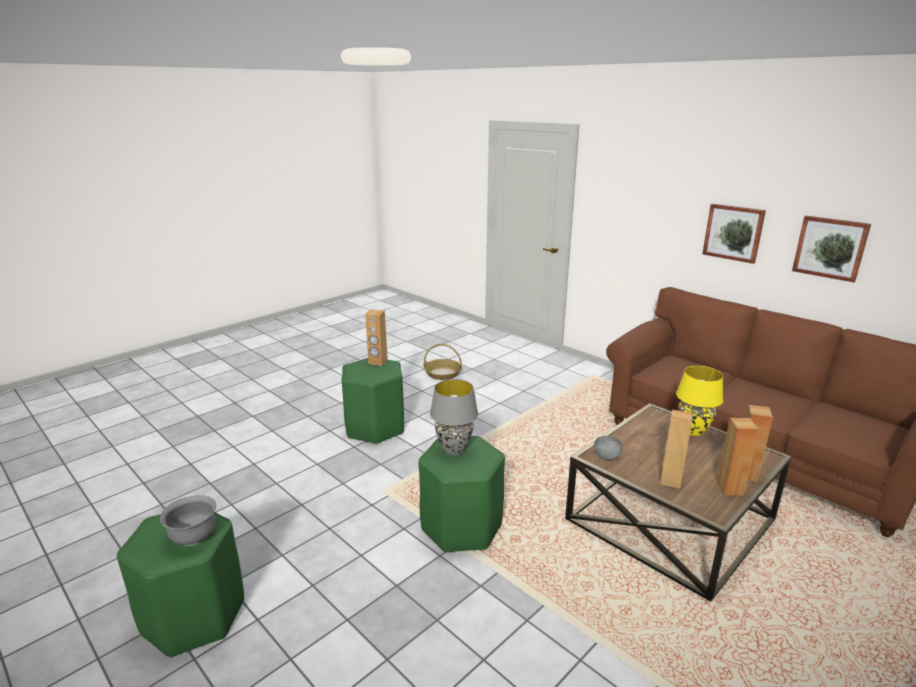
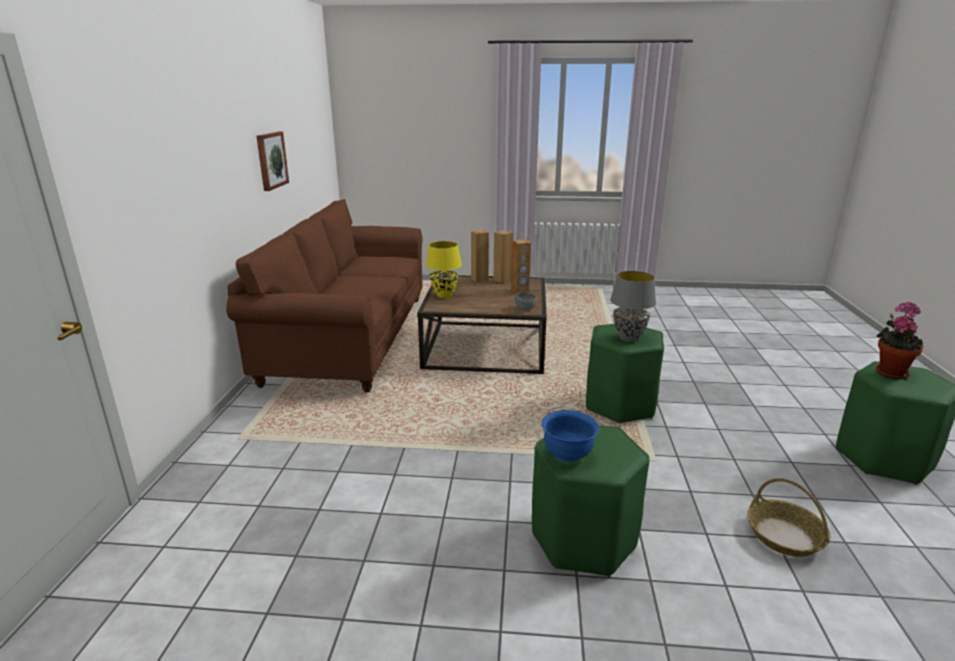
camera: 130 degrees left, 0 degrees up
grey bowl [160,495,216,546] -> potted plant [876,302,923,379]
brown speaker [365,309,388,366] -> blue bowl [542,410,599,462]
basket [424,344,462,380] -> basket moved to [747,478,831,557]
picture [702,204,766,264] -> none

